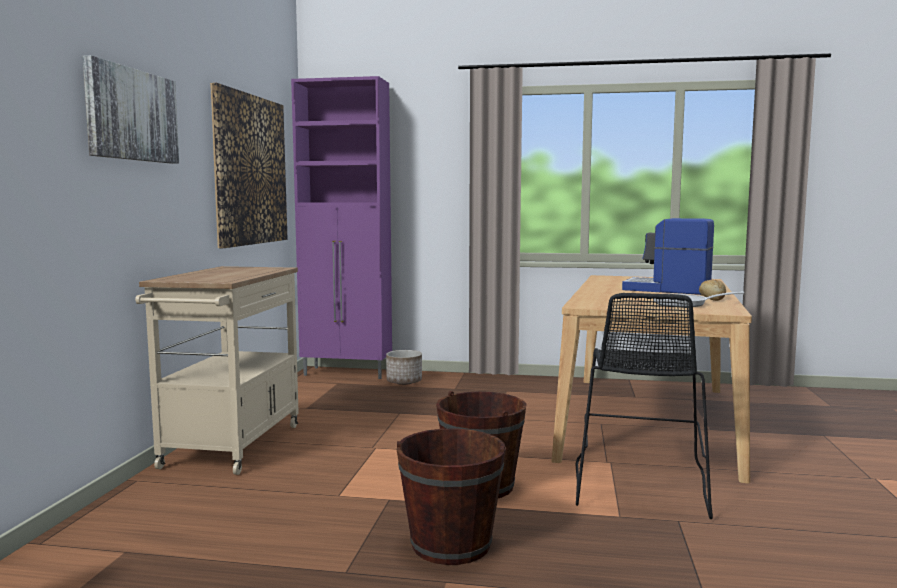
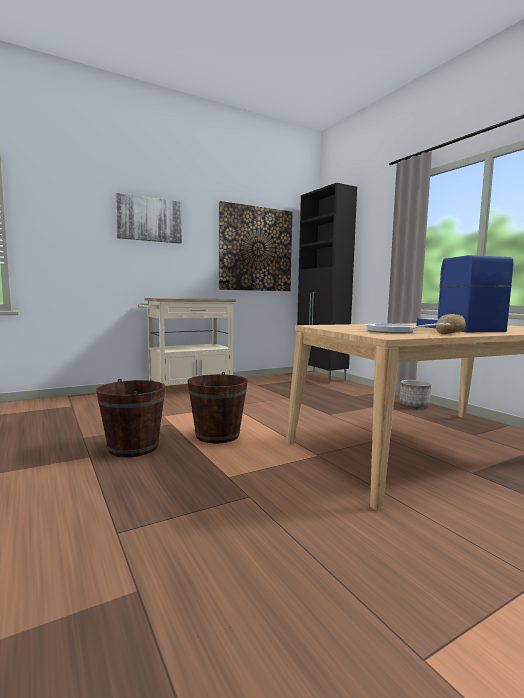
camera: 50 degrees right, 0 degrees up
purple cabinet [291,76,392,379] -> black cabinet [297,183,357,383]
planter [386,350,422,385] -> planter moved to [399,380,431,408]
black stool [575,293,713,519] -> none

